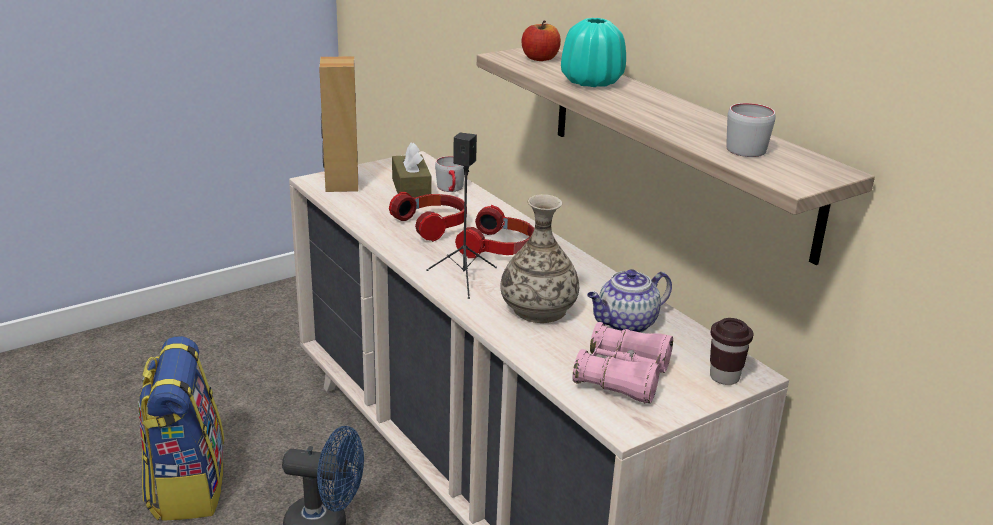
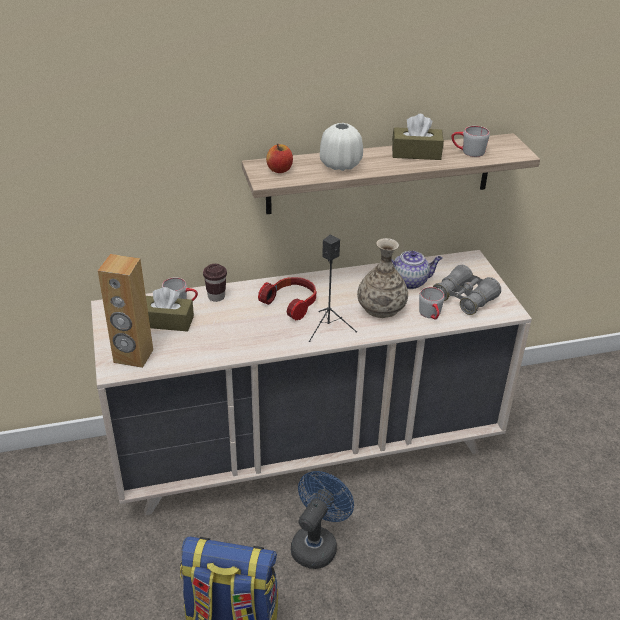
camera: 70 degrees left, 10 degrees up
headphones [389,192,467,242] -> none
turquoise vase [561,18,626,87] -> white vase [320,123,363,171]
pink binoculars [572,322,673,404] -> grey binoculars [433,265,501,315]
teapot [587,269,672,333] -> teapot turned 90 degrees counterclockwise [392,251,442,289]
brown cup [710,318,753,385] -> brown cup moved to [203,264,227,302]
none -> brown tissue box [392,114,444,160]
none -> grey mug [419,287,444,320]

